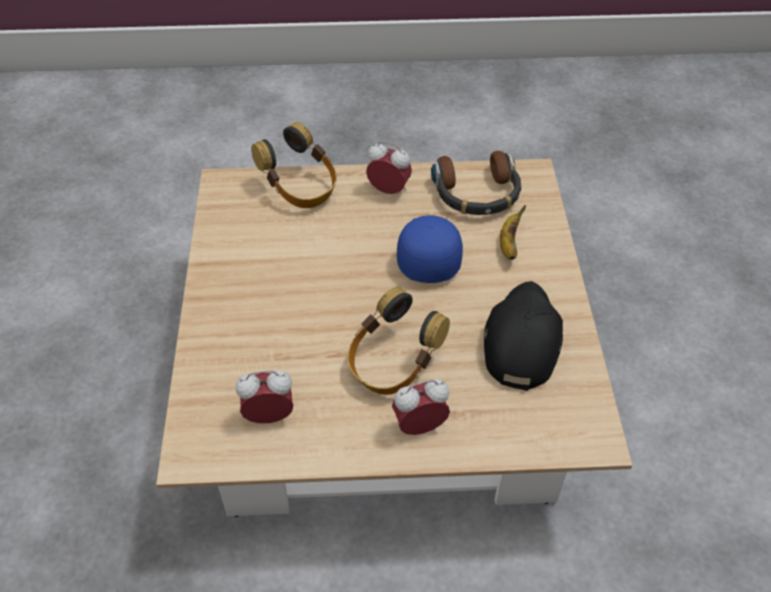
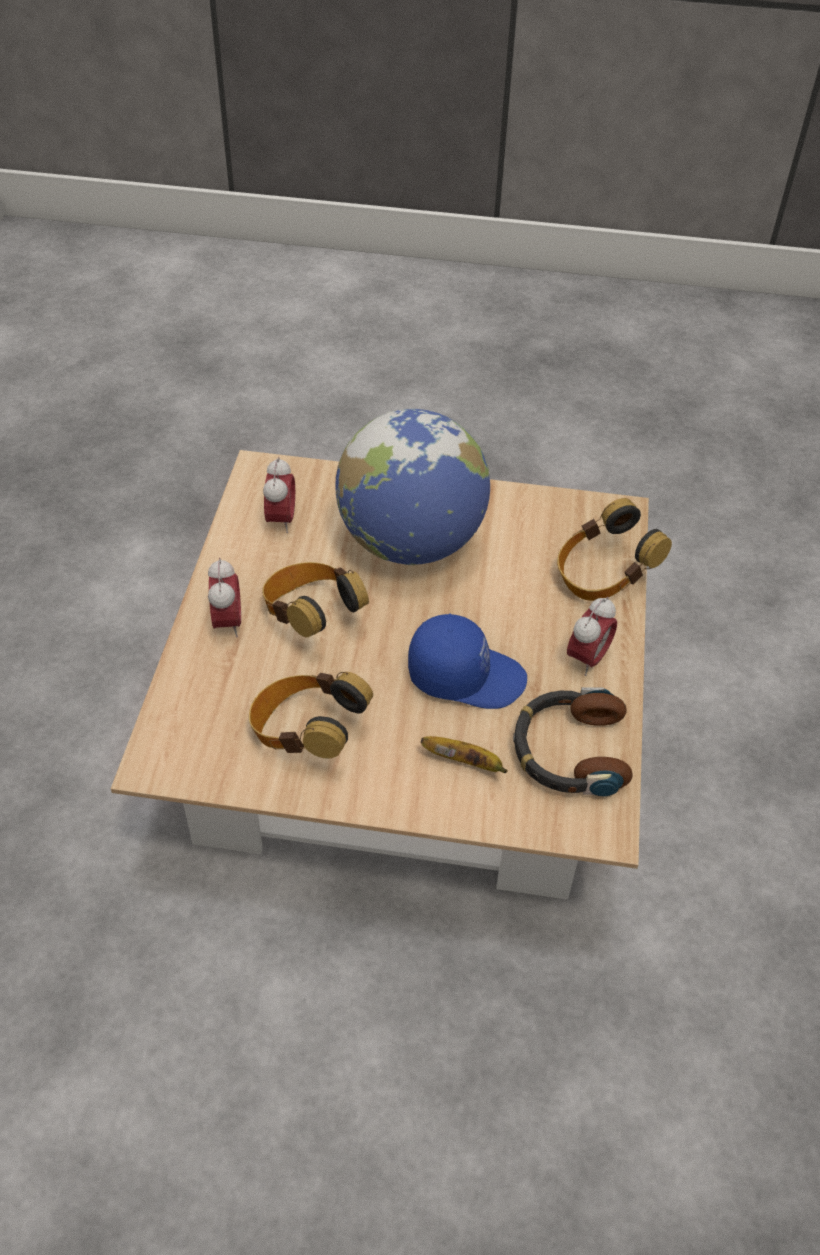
camera: 100 degrees right, 0 degrees up
black cap [484,281,563,391] -> headphones [249,672,373,758]
none -> globe [336,409,490,565]

